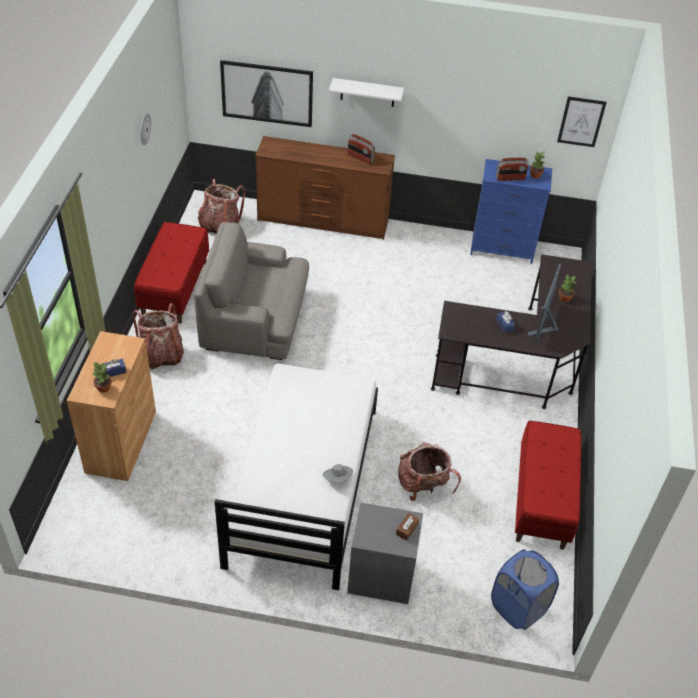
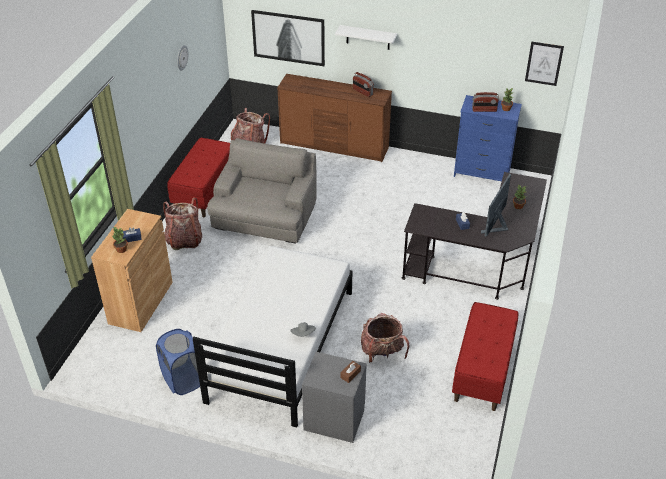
camera: 10 degrees right, 5 degrees down
grey armchair [194,222,309,360] -> grey armchair turned 90 degrees clockwise [207,138,317,244]
blue laundry basket [491,549,559,630] -> blue laundry basket moved to [156,329,200,395]

